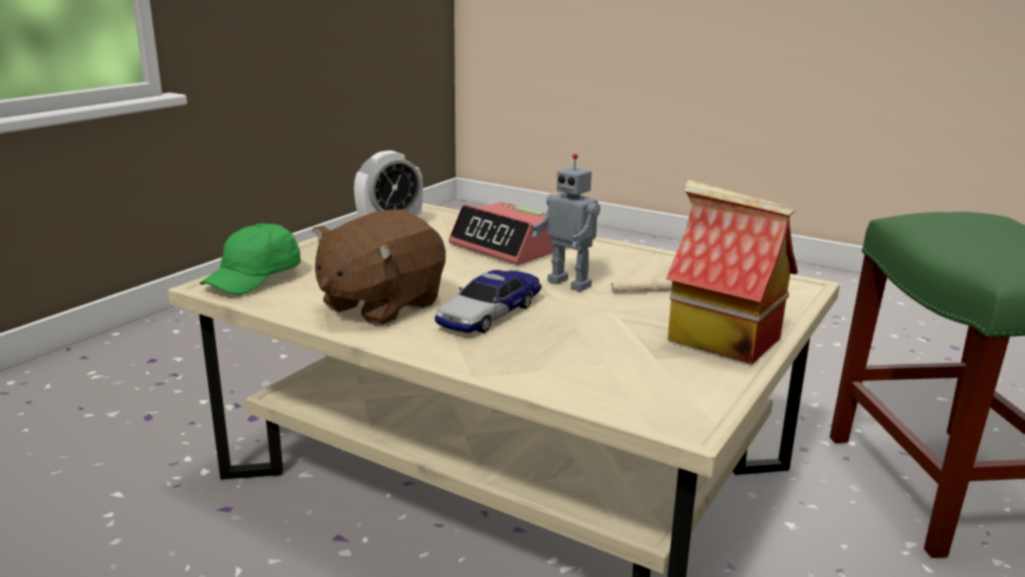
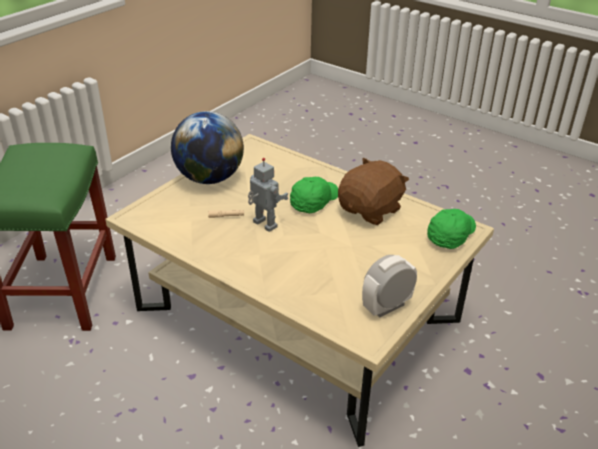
camera: 175 degrees left, 15 degrees up
toy car [435,270,542,333] -> green cap [290,177,338,213]
alarm clock [449,202,567,265] -> none
toy house [666,180,798,364] -> globe [171,111,244,184]

